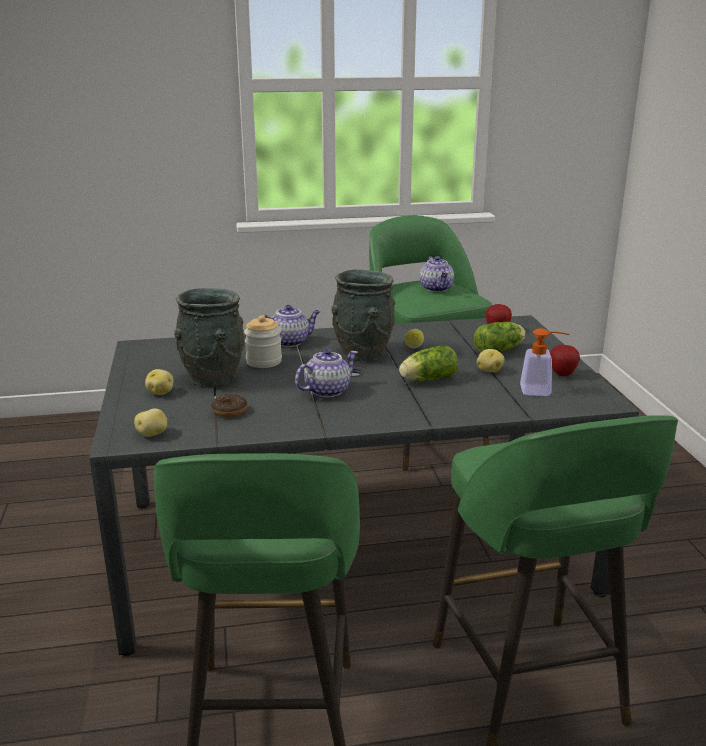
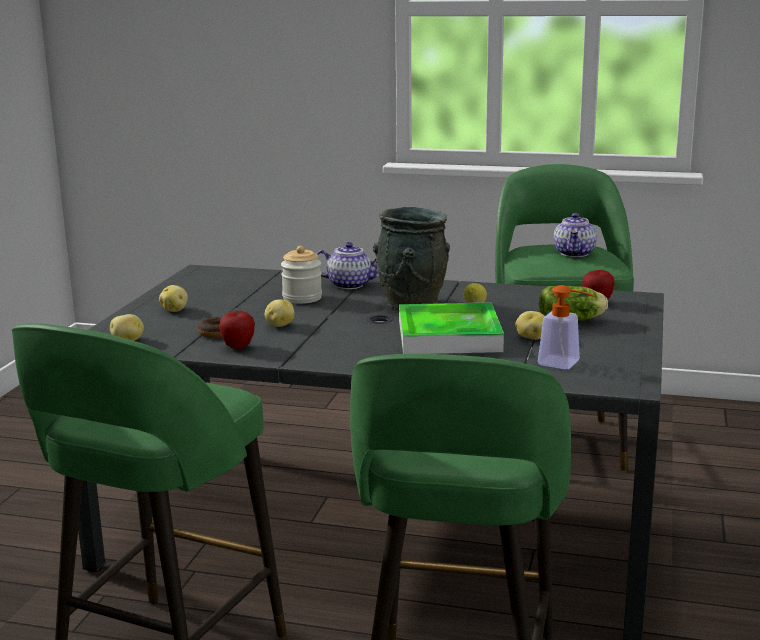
camera: 25 degrees right, 5 degrees down
grey vase [174,288,245,387] -> none
teapot [295,349,358,397] -> none
lettuce [399,346,458,381] -> tray [399,302,504,354]
apple [550,345,580,376] -> apple moved to [219,311,255,349]
none -> potato [265,299,294,327]

